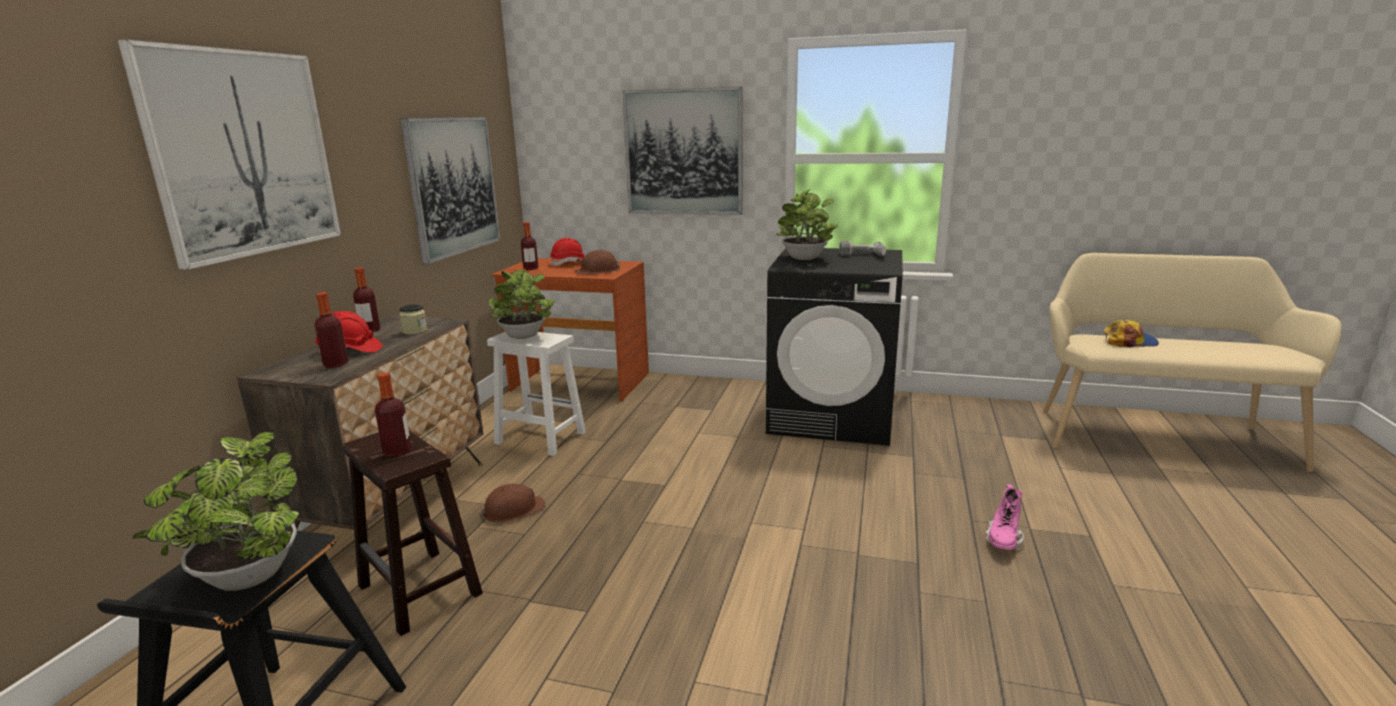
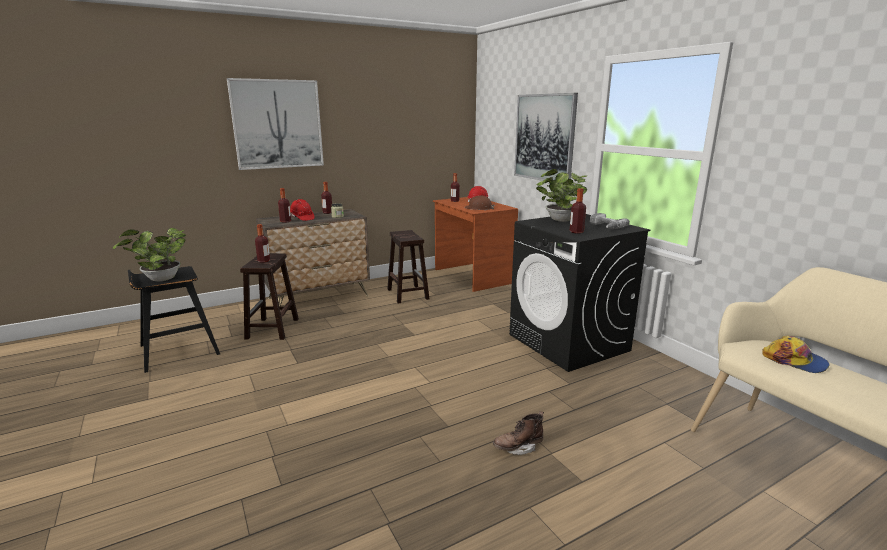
camera: 45 degrees right, 0 degrees up
picture [401,117,500,264] -> none
brown hard hat [479,484,546,523] -> none
white stool [487,332,586,456] -> brown stool [387,230,429,304]
potted plant [488,270,555,339] -> none
pink boot [985,484,1024,550] -> brown boot [493,411,544,455]
none -> bottle [569,188,586,234]

